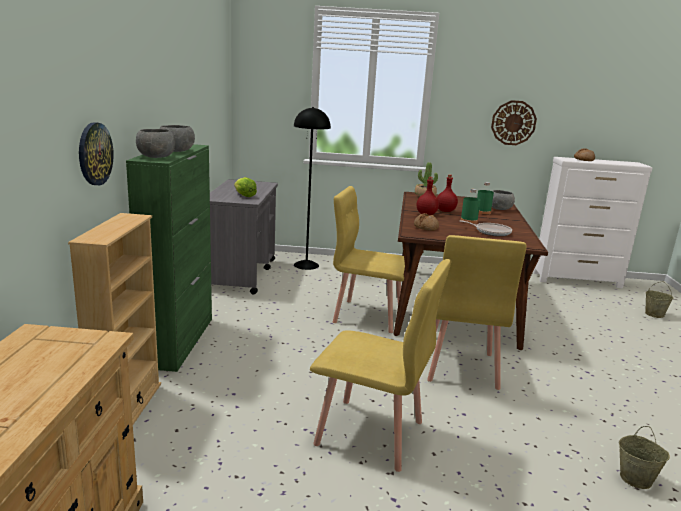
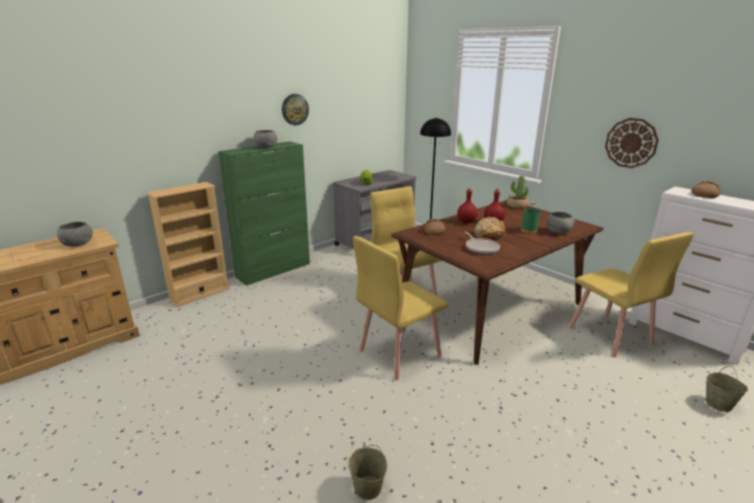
camera: 45 degrees right, 5 degrees up
wall clock [79,122,114,185] -> wall clock moved to [282,94,309,125]
grey bowl [136,129,175,158] -> grey bowl moved to [57,222,93,247]
yellow chair [310,259,451,472] -> yellow chair moved to [569,232,694,357]
green bottle [461,189,480,224] -> bread [474,217,506,241]

